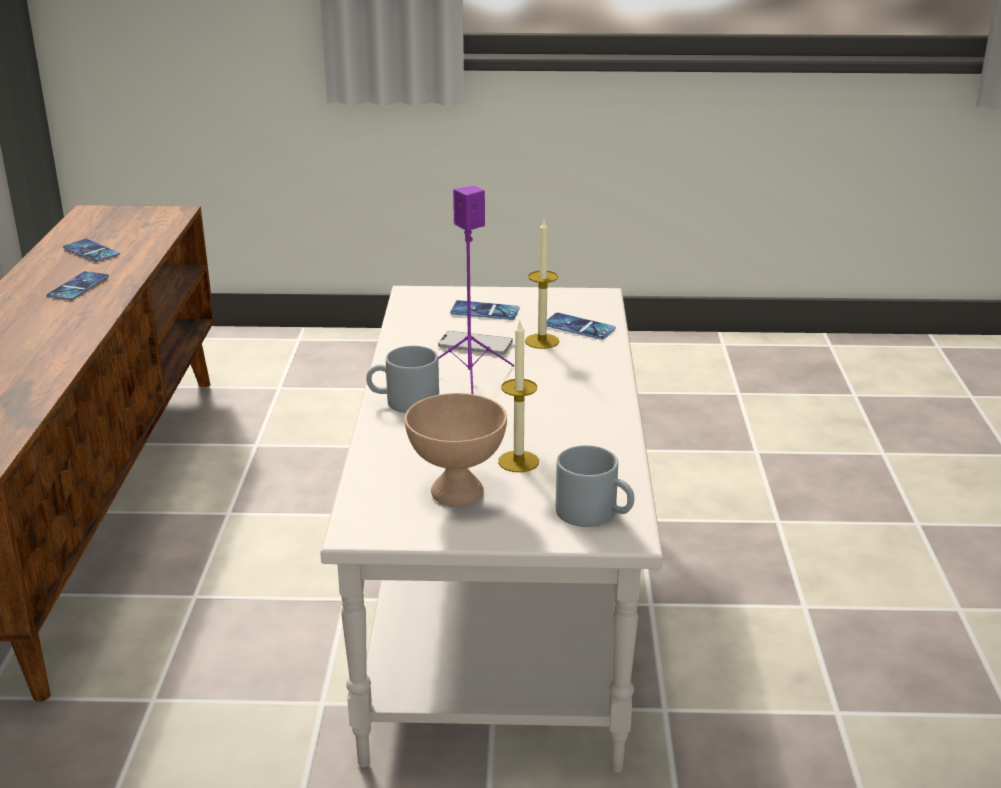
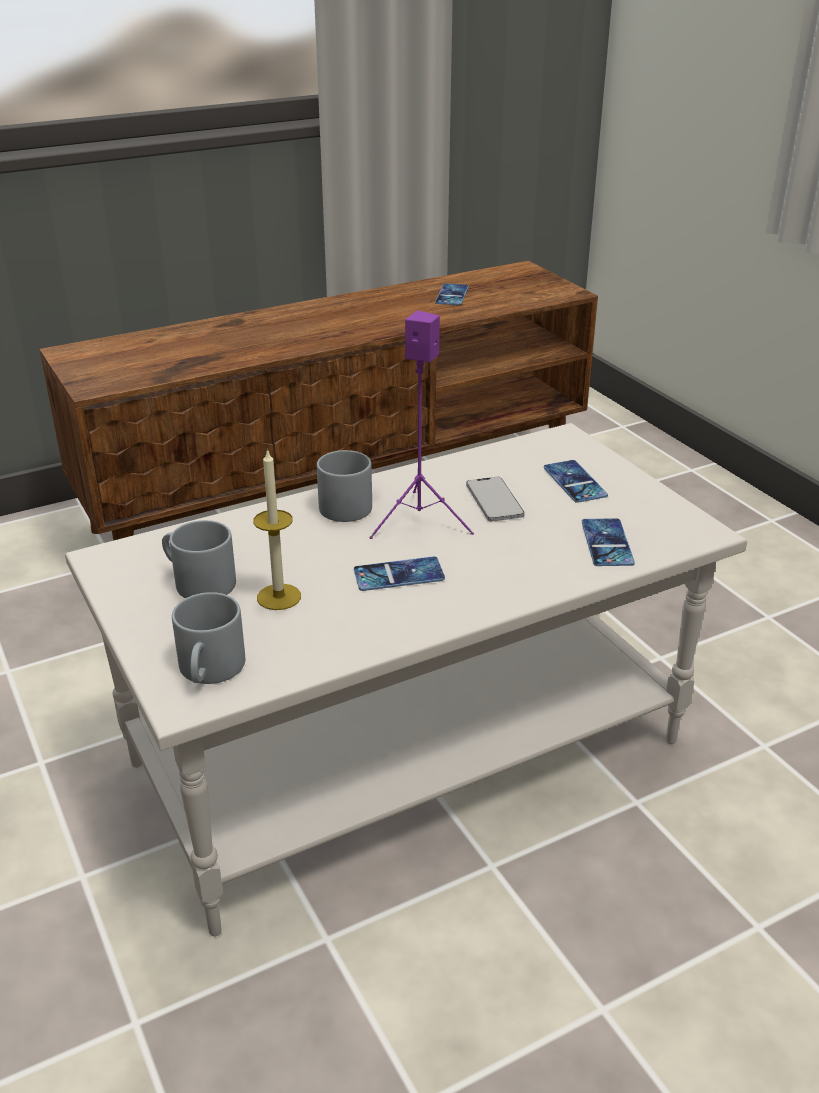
camera: 60 degrees right, 5 degrees up
phone [47,271,109,300] -> phone moved to [354,556,445,591]
beige bowl [405,393,507,506] -> grey mug [162,520,236,598]
candle [525,220,559,349] -> none

